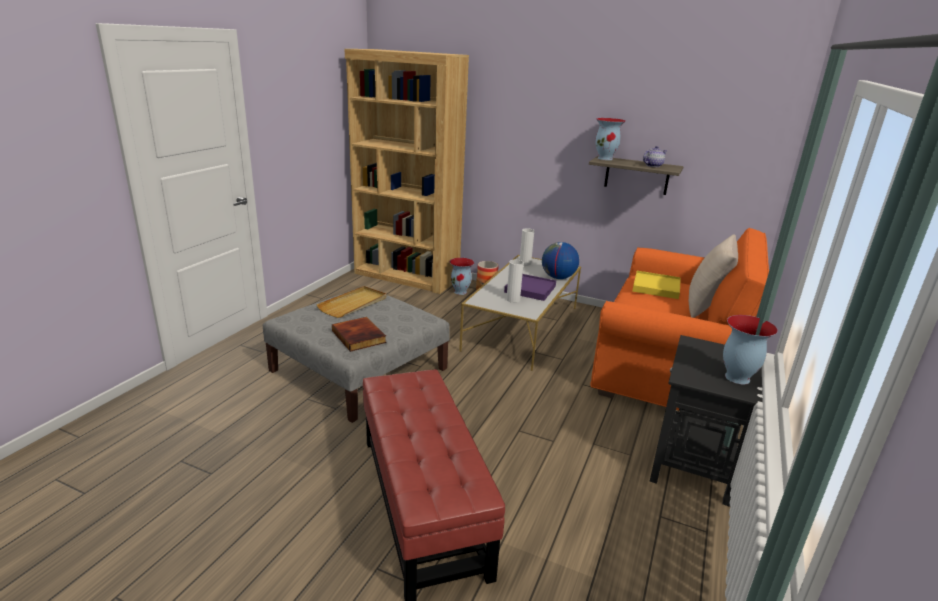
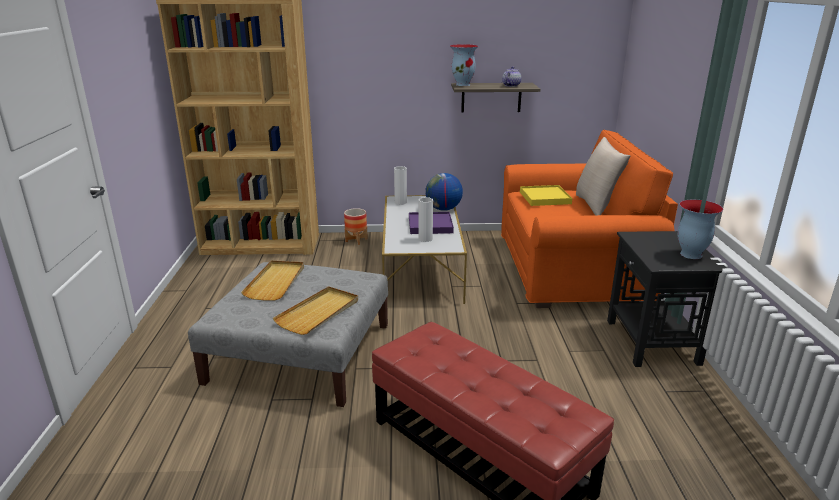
camera: 25 degrees left, 0 degrees up
book [332,317,386,351] -> beige tray [273,286,358,335]
vase [449,258,474,295] -> none

